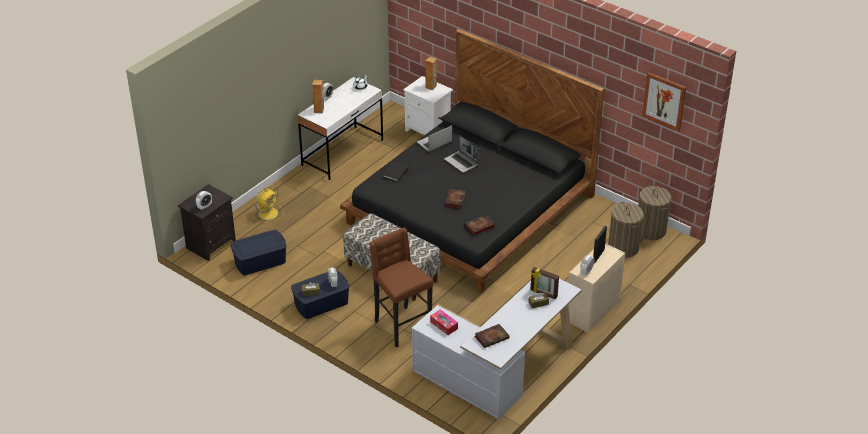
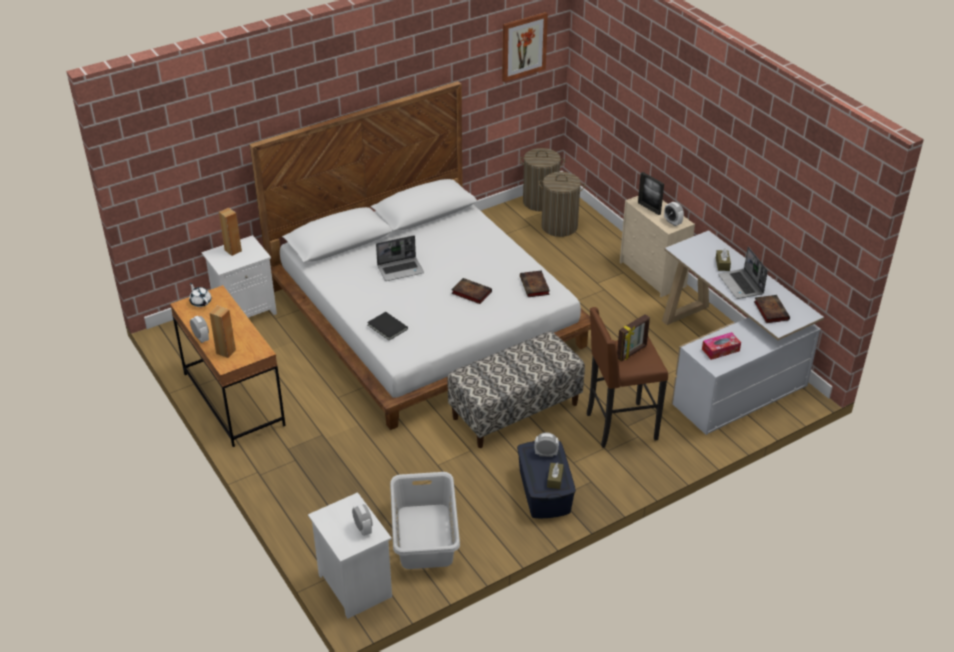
camera: 70 degrees left, 0 degrees up
black nightstand [178,184,236,261] -> white nightstand [308,492,392,619]
blue storage box [231,230,286,276] -> grey laundry basket [390,472,460,569]
yellow fan [253,184,284,223] -> none
white desk [298,77,383,180] -> brown desk [170,285,286,447]
black bed [340,29,604,293] -> white bed [250,81,591,430]
laptop [417,125,452,152] -> laptop moved to [718,247,768,299]
picture frame [530,267,559,299] -> picture frame moved to [617,314,650,361]

